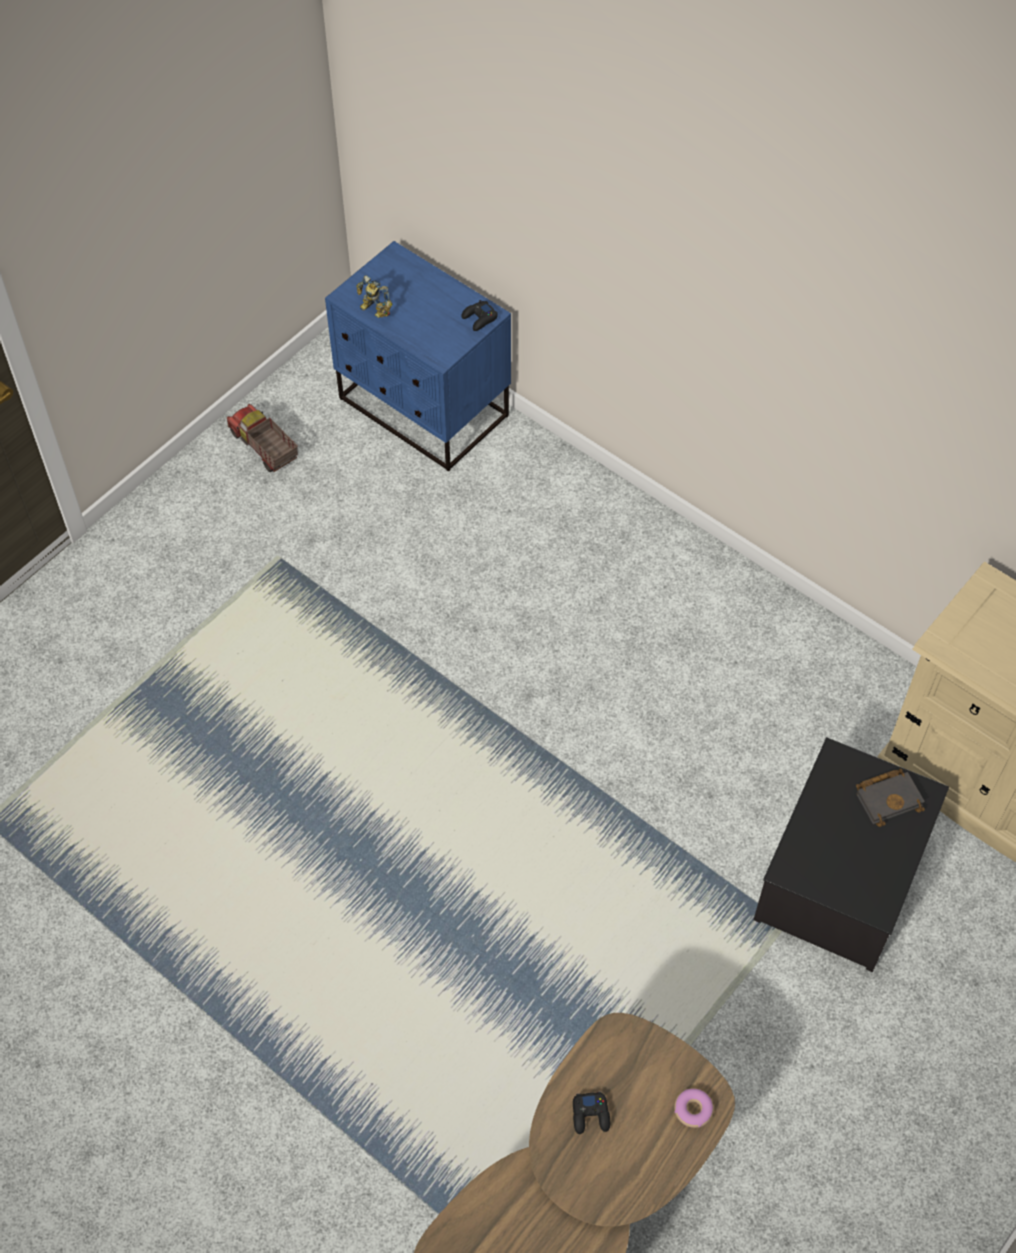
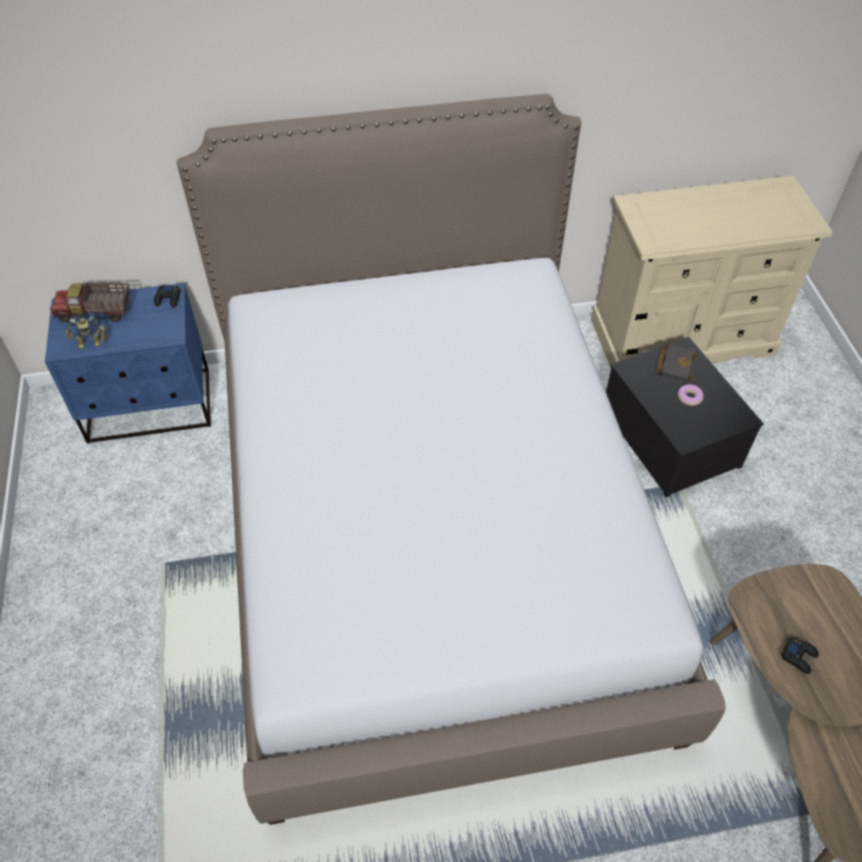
camera: 50 degrees left, 5 degrees down
toy truck [227,404,298,472] -> toy truck moved to [50,283,130,322]
donut [674,1088,714,1128] -> donut moved to [677,384,704,406]
none -> bed [177,94,726,825]

